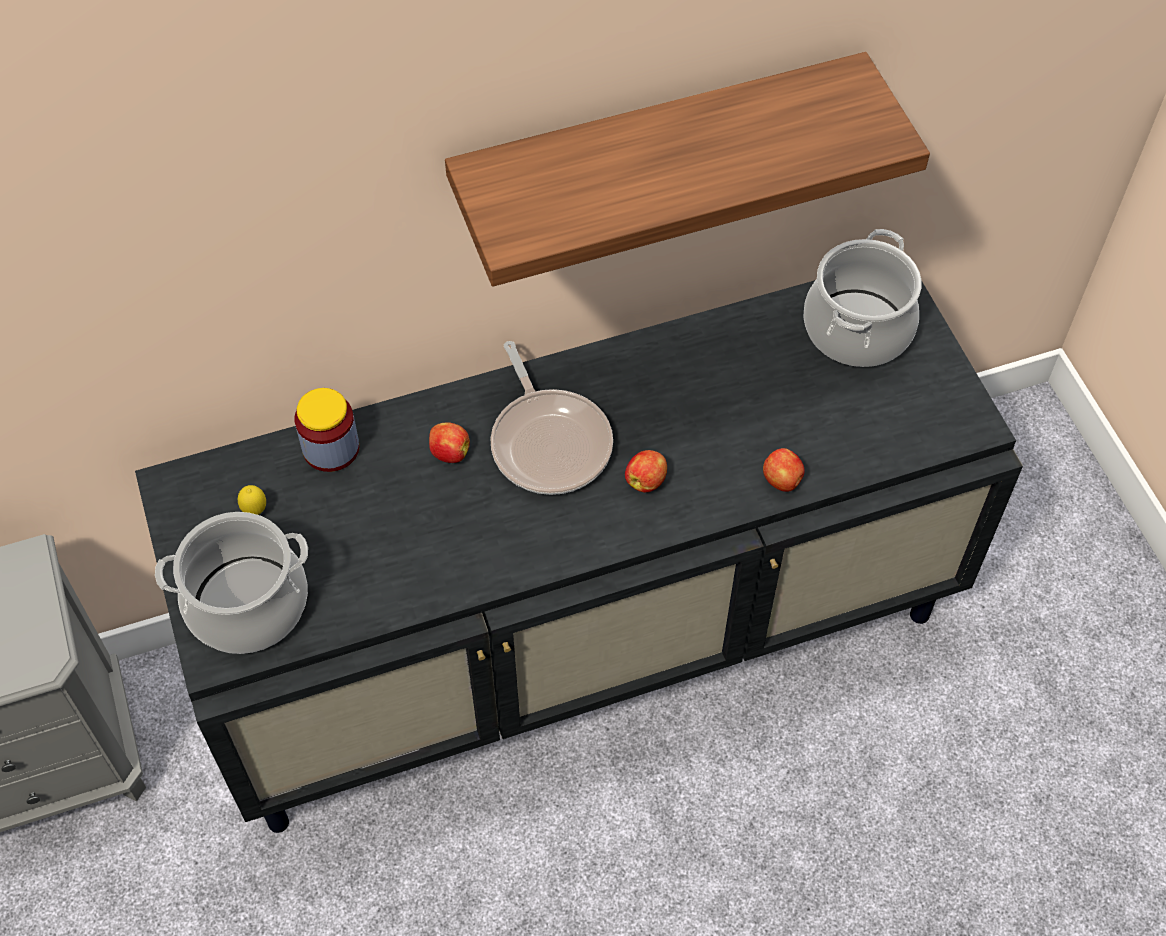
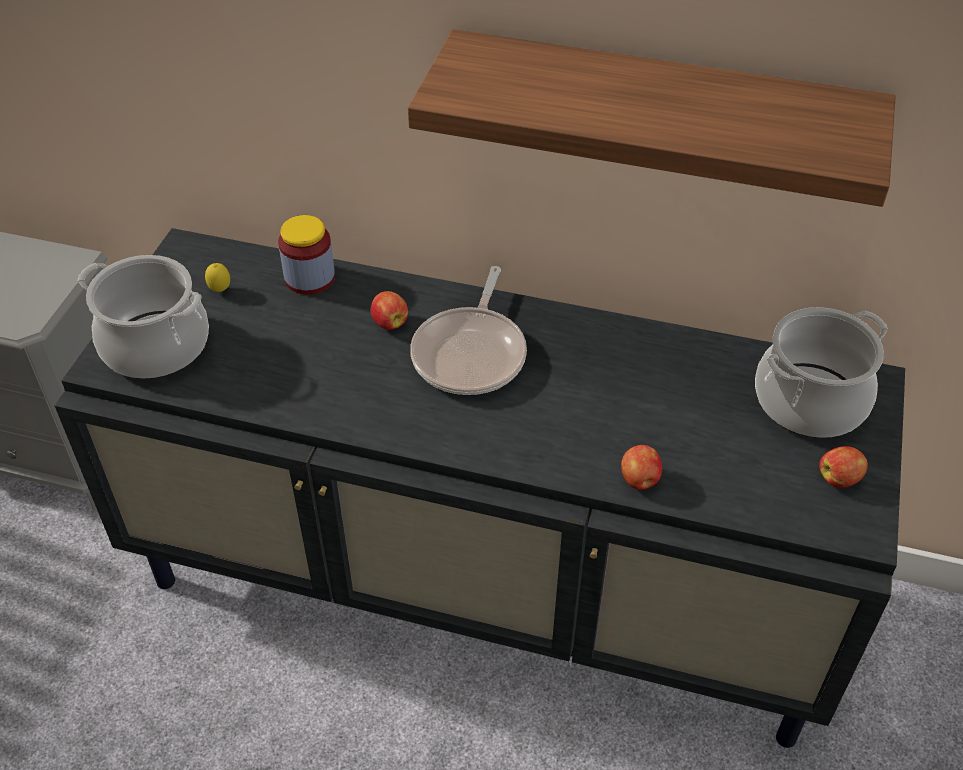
camera: 35 degrees right, 10 degrees down
apple [625,450,667,493] -> apple moved to [819,446,868,488]

